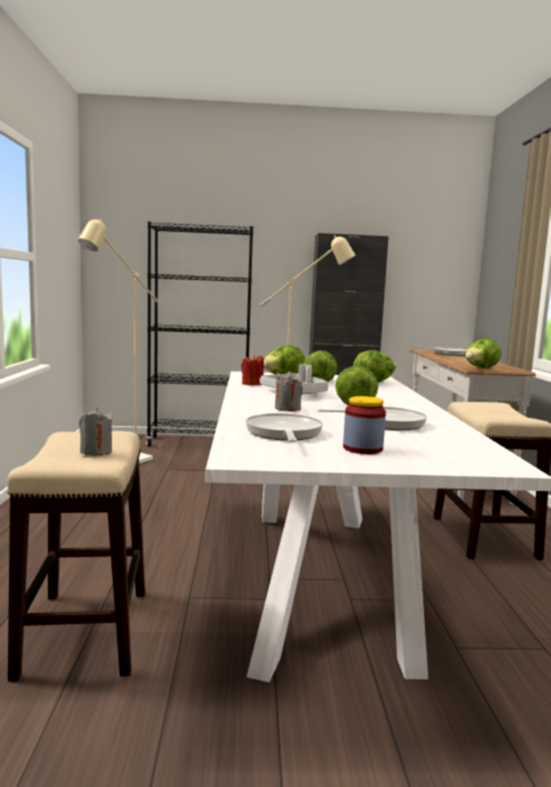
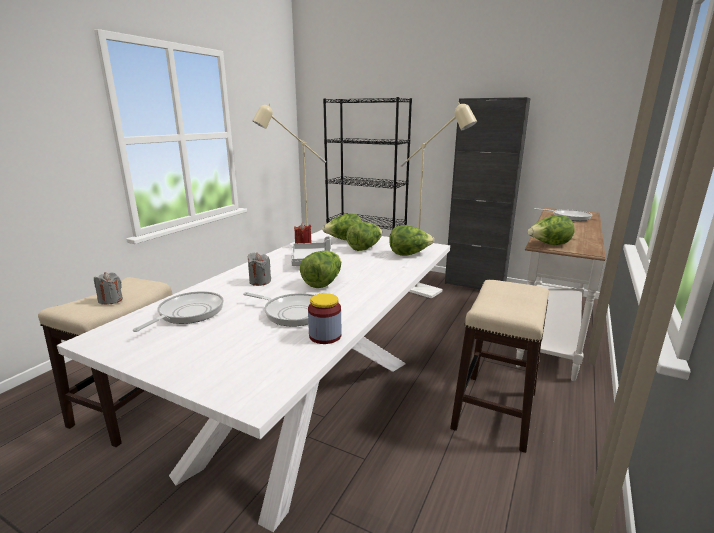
camera: 30 degrees right, 10 degrees up
jar [343,396,386,454] -> jar moved to [308,293,341,344]

